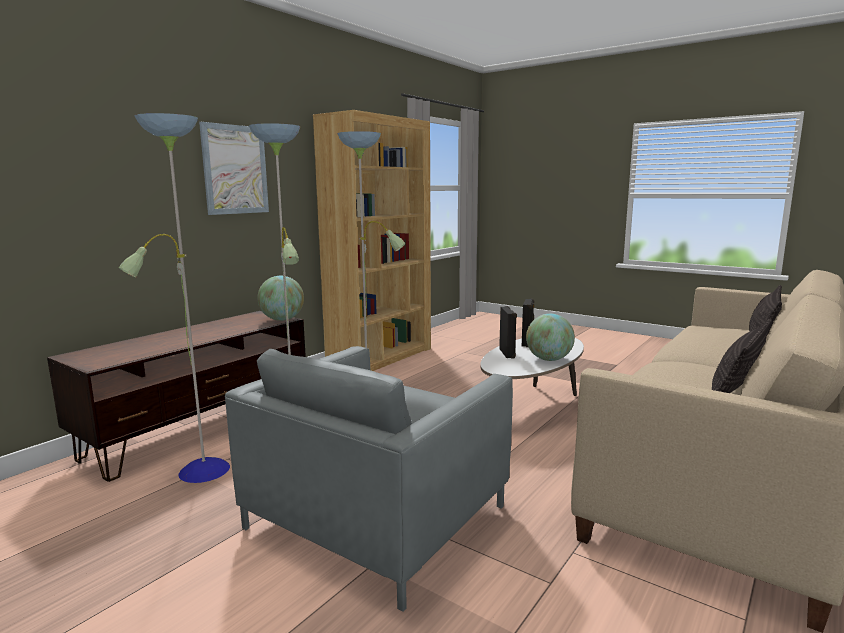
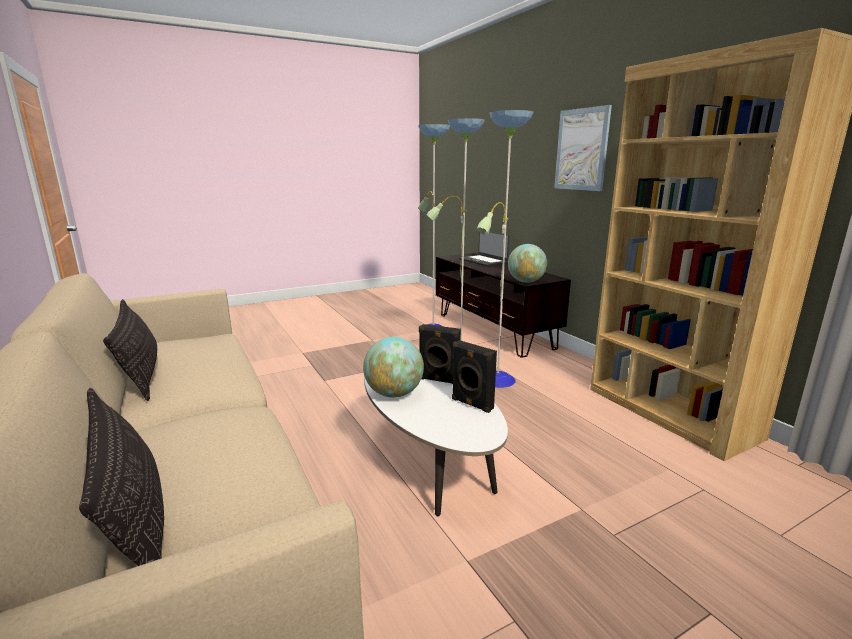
camera: 115 degrees right, 5 degrees up
grey armchair [225,346,513,612] -> none
none -> laptop [459,231,510,266]

